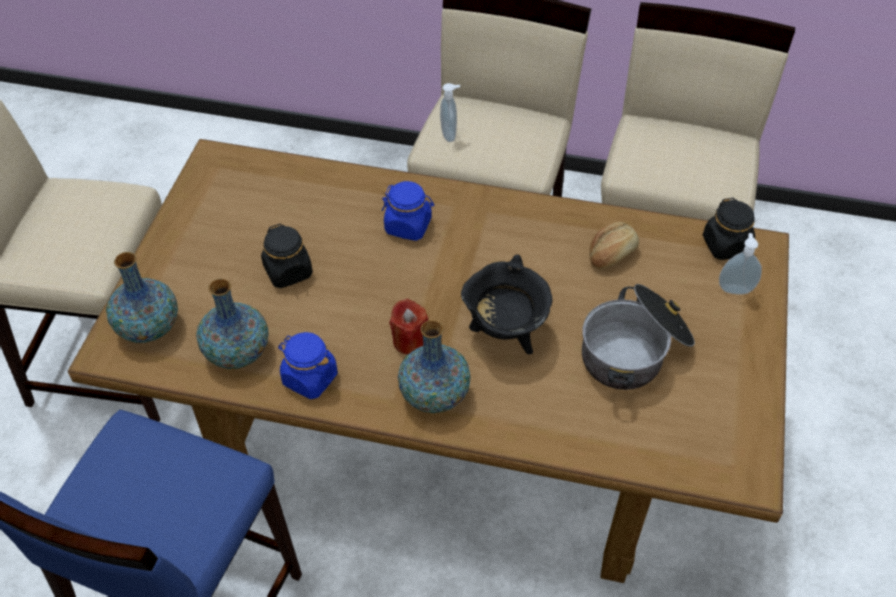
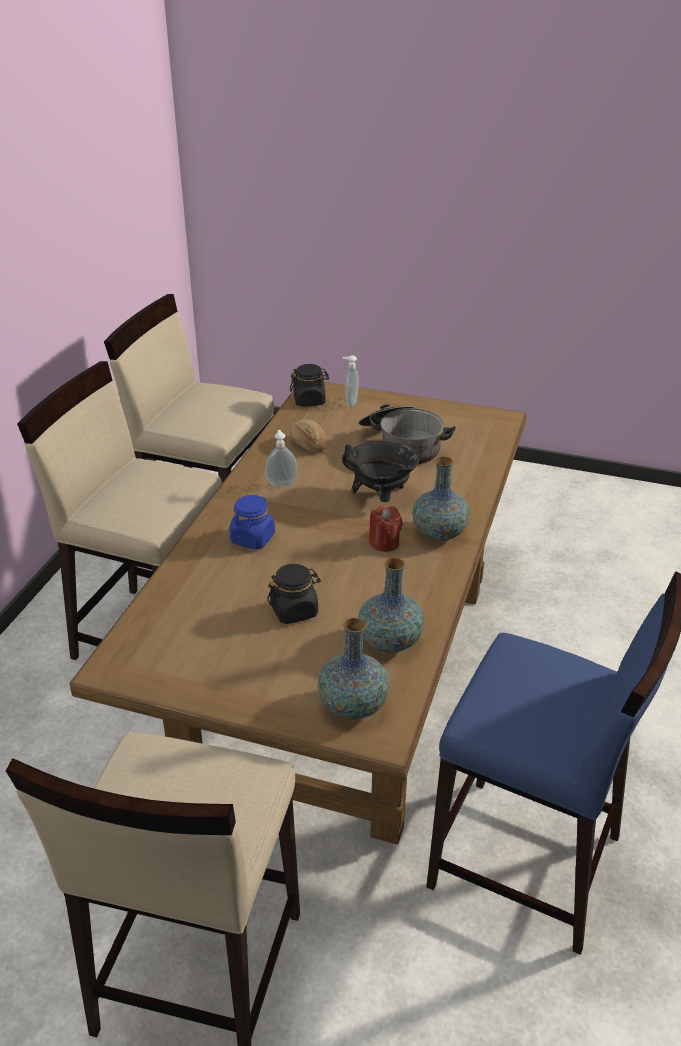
camera: 85 degrees left, 15 degrees down
blue jar [278,332,338,399] -> none
soap dispenser [440,83,460,142] -> soap dispenser moved to [265,430,297,486]

